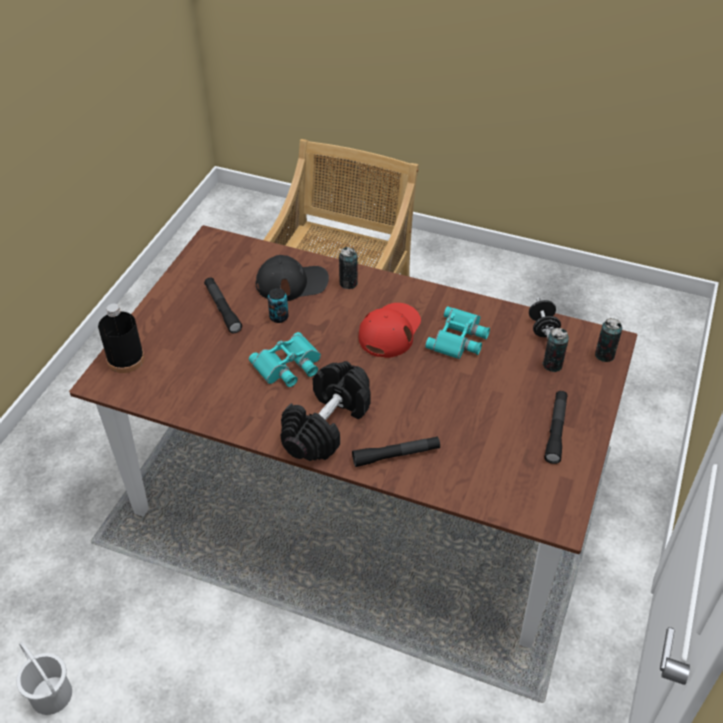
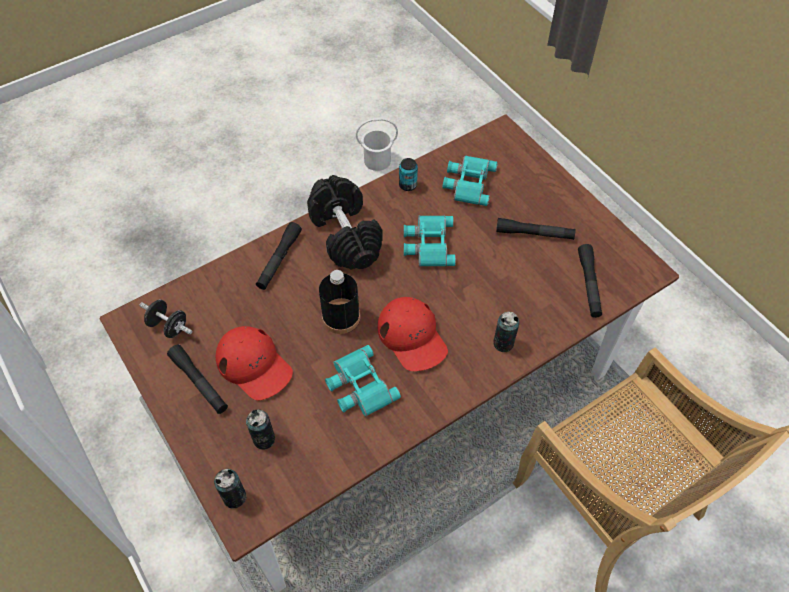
camera: 125 degrees right, 10 degrees up
black bottle [98,304,145,373] -> black bottle moved to [319,270,360,334]
black cap [256,255,329,301] -> none
can [268,288,288,323] -> can moved to [399,158,418,191]
black dumbbell [529,297,561,339] -> black dumbbell moved to [139,300,192,338]
none -> red cap [216,326,293,400]
none -> turquoise binoculars [442,155,498,206]
none -> black flashlight [578,244,602,318]

